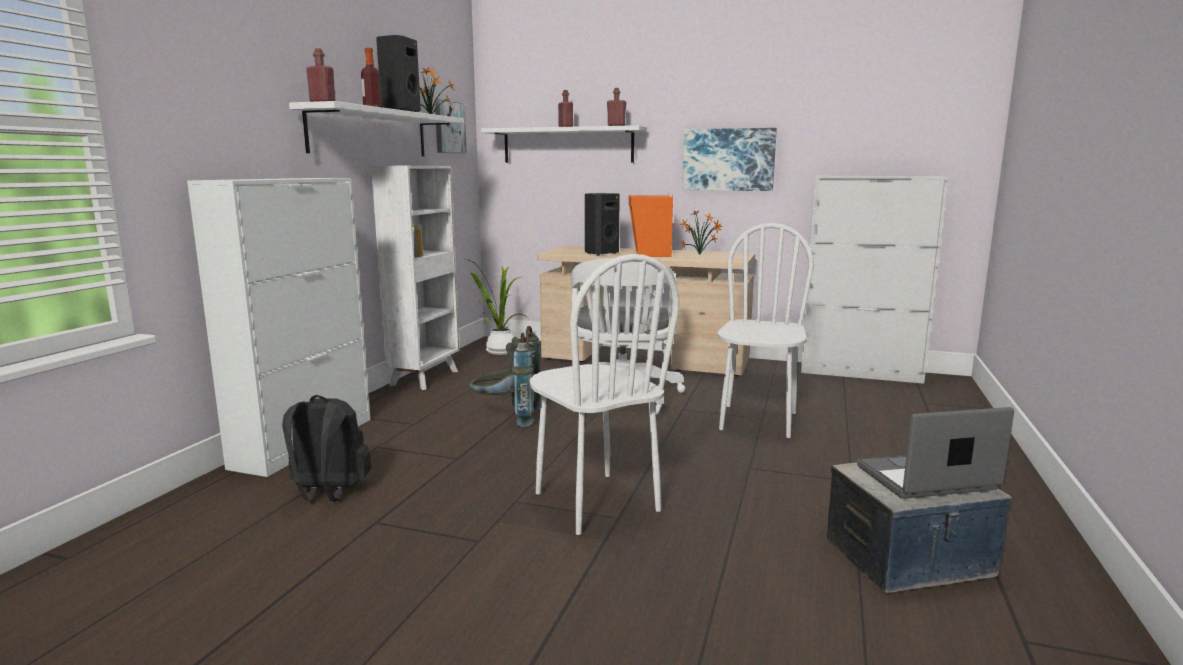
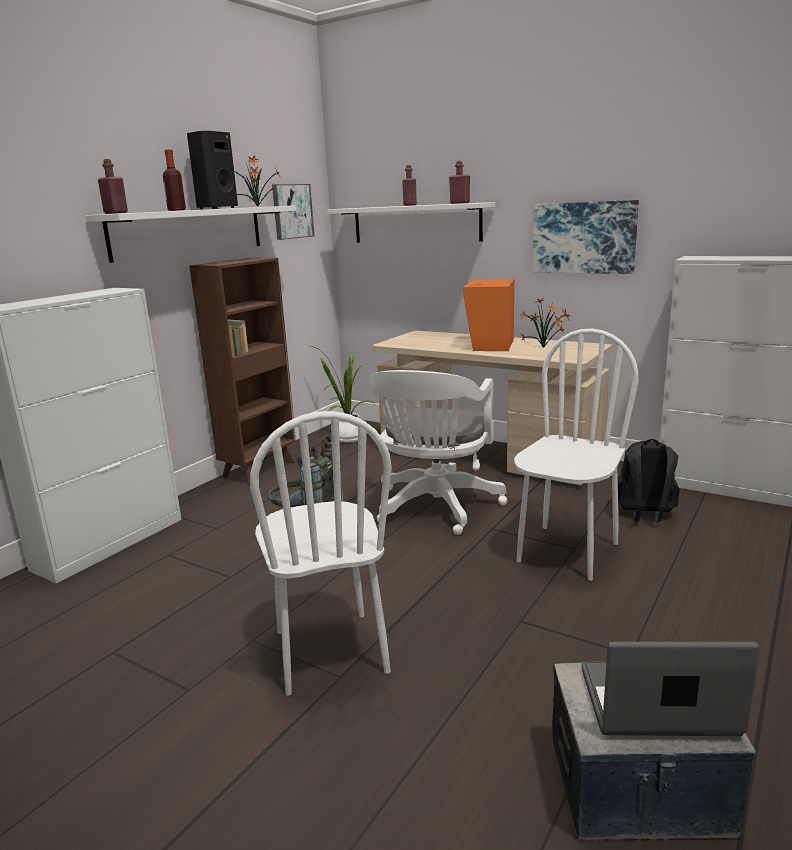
camera: 15 degrees right, 5 degrees up
black backpack [282,395,371,502] -> black backpack moved to [618,439,680,523]
white bookcase [371,166,459,390] -> brown bookcase [189,258,296,485]
black speaker [585,193,620,255] -> none

